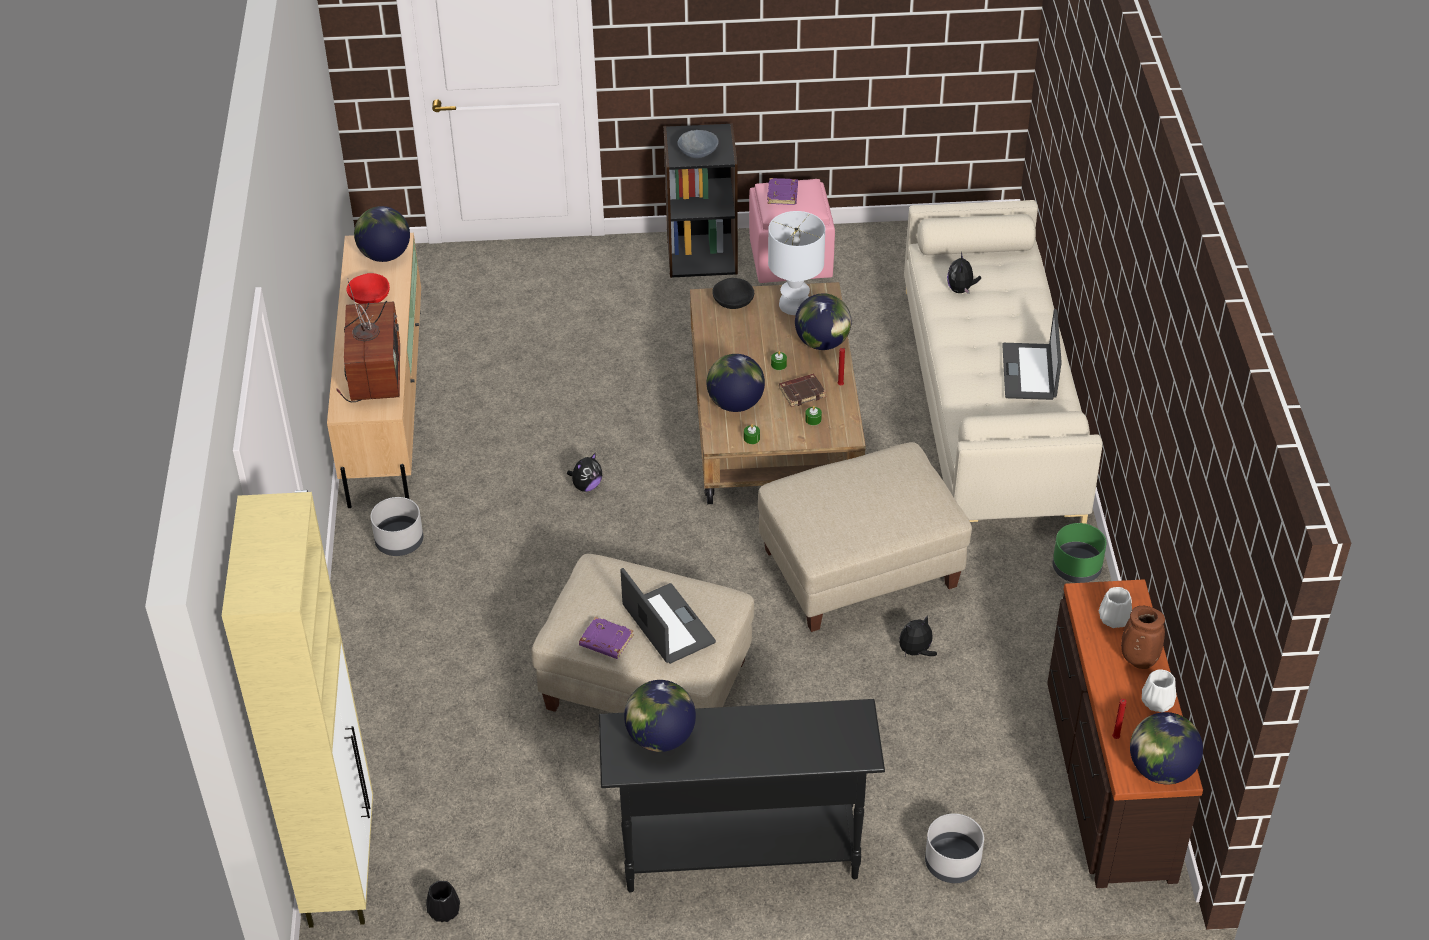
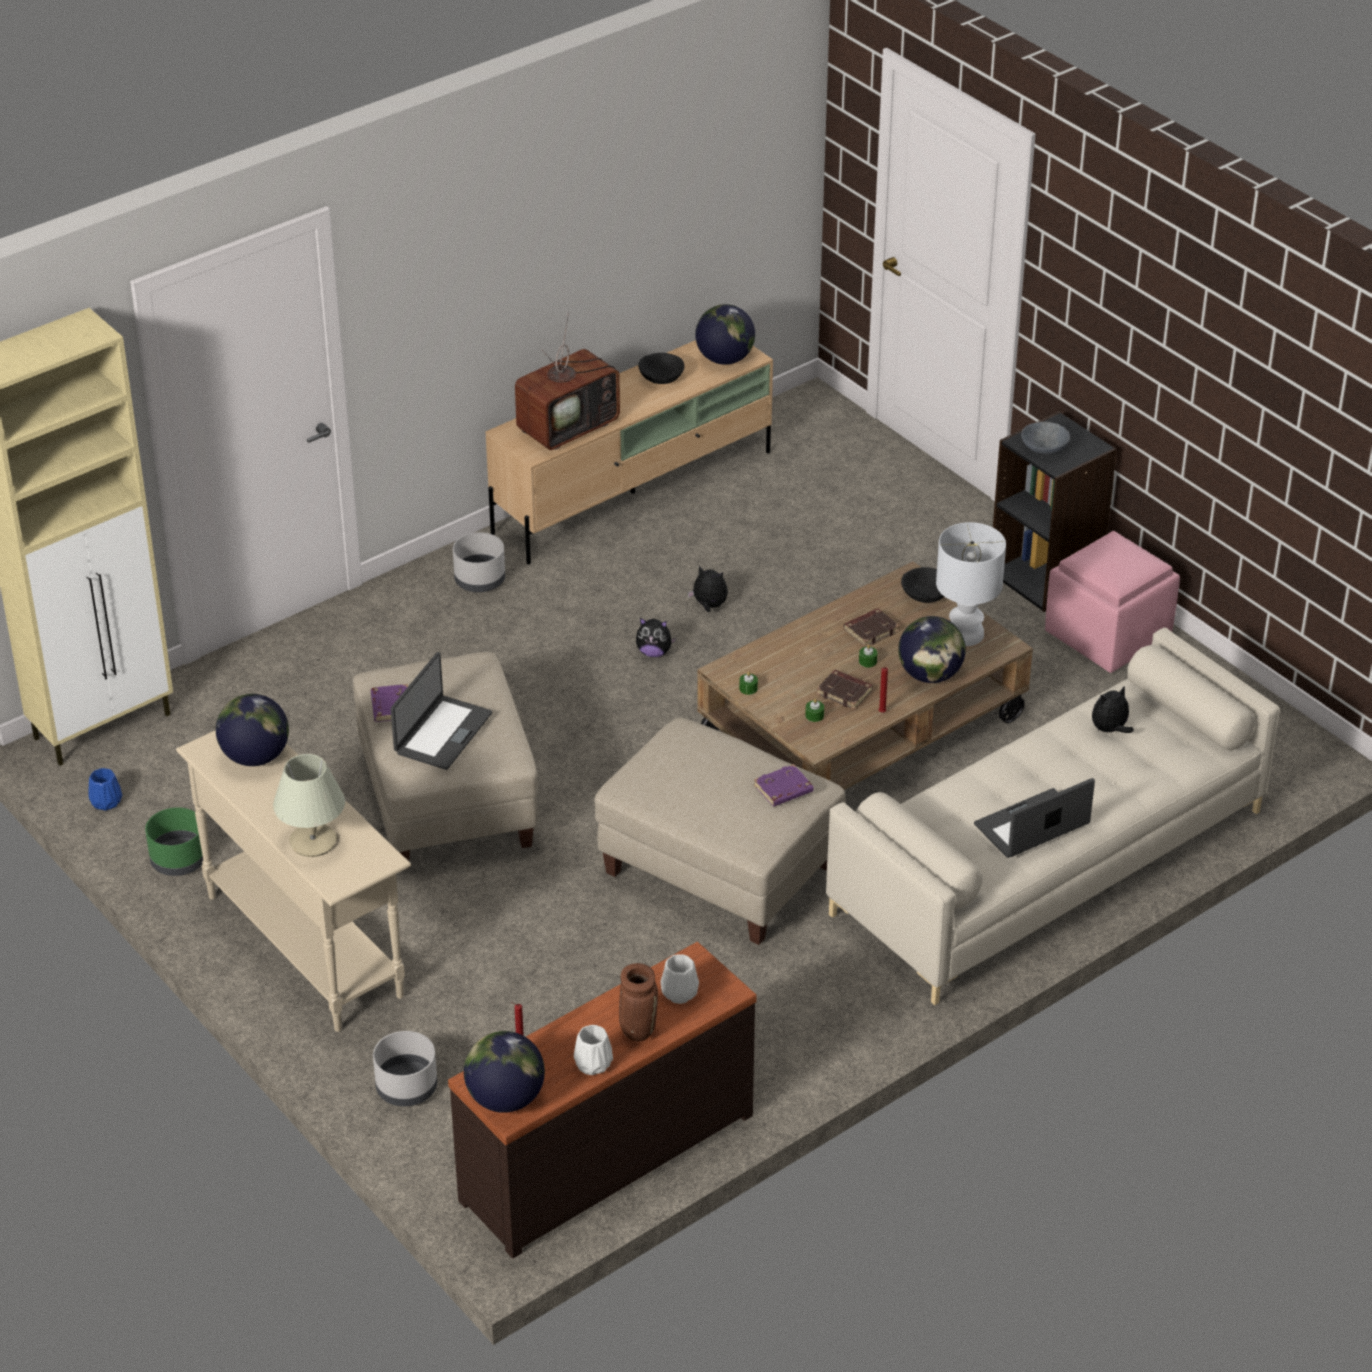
camera: 55 degrees right, 5 degrees down
red bowl [346,273,390,304] -> black bowl [638,353,684,384]
black vase [426,881,460,922] -> blue vase [89,768,122,811]
black console table [599,699,885,892] -> beige console table [176,730,411,1032]
globe [707,354,765,412] -> none
purple book [767,178,798,205] -> purple book moved to [754,764,814,807]
plush toy [899,615,937,657] -> plush toy moved to [687,566,728,612]
green planter [1053,523,1106,583] -> green planter moved to [145,807,203,876]
none -> beige table lamp [273,754,345,857]
none -> brown book [843,608,900,647]

